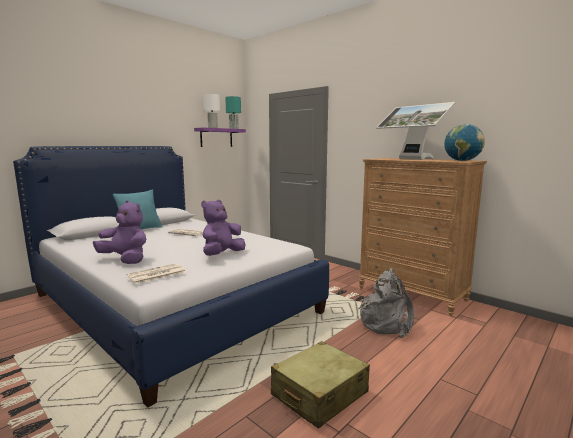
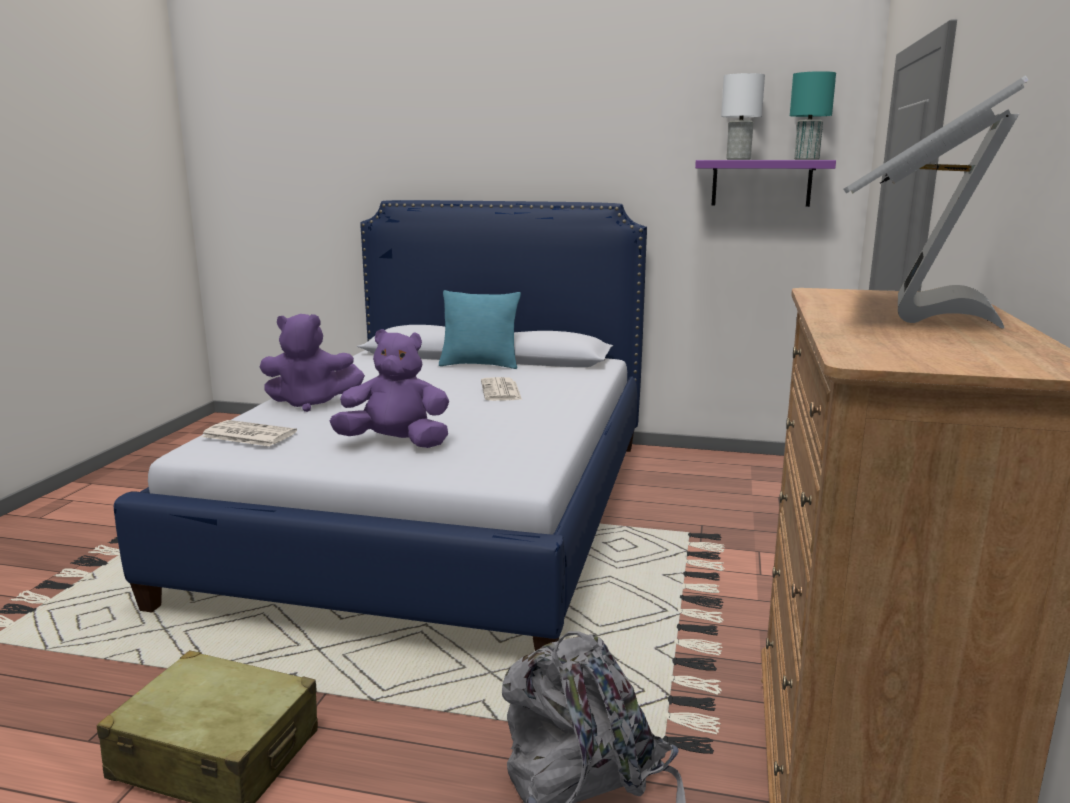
camera: 60 degrees right, 5 degrees up
purple plush toy [93,201,146,264] -> purple plush toy turned 90 degrees clockwise [260,314,365,412]
globe [444,124,485,161] -> none

